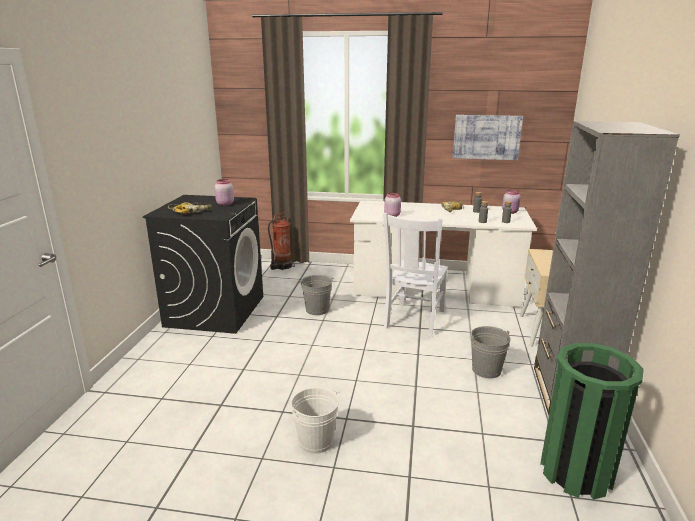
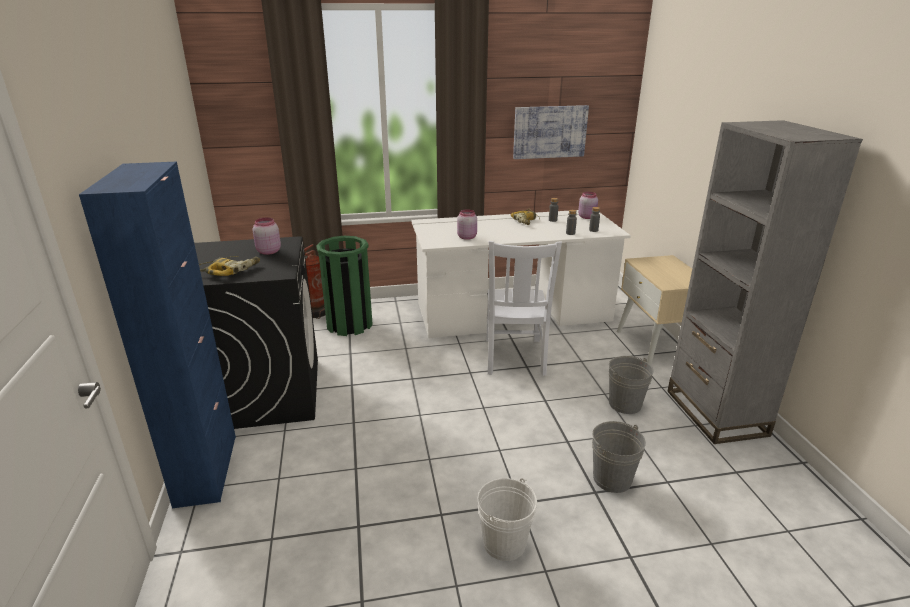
camera: 20 degrees left, 5 degrees up
grey bucket [299,275,333,315] -> grey bucket moved to [592,421,646,493]
green trash can [540,343,644,500] -> green trash can moved to [316,236,373,336]
none -> blue cabinet [79,162,236,508]

